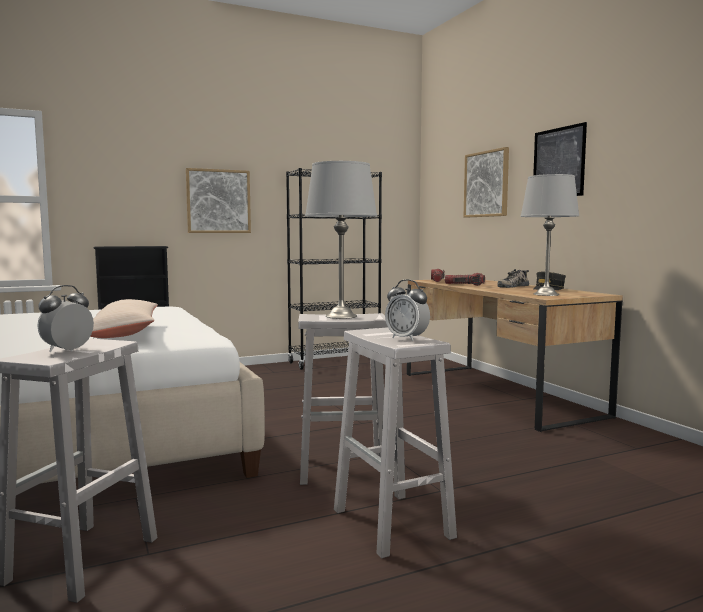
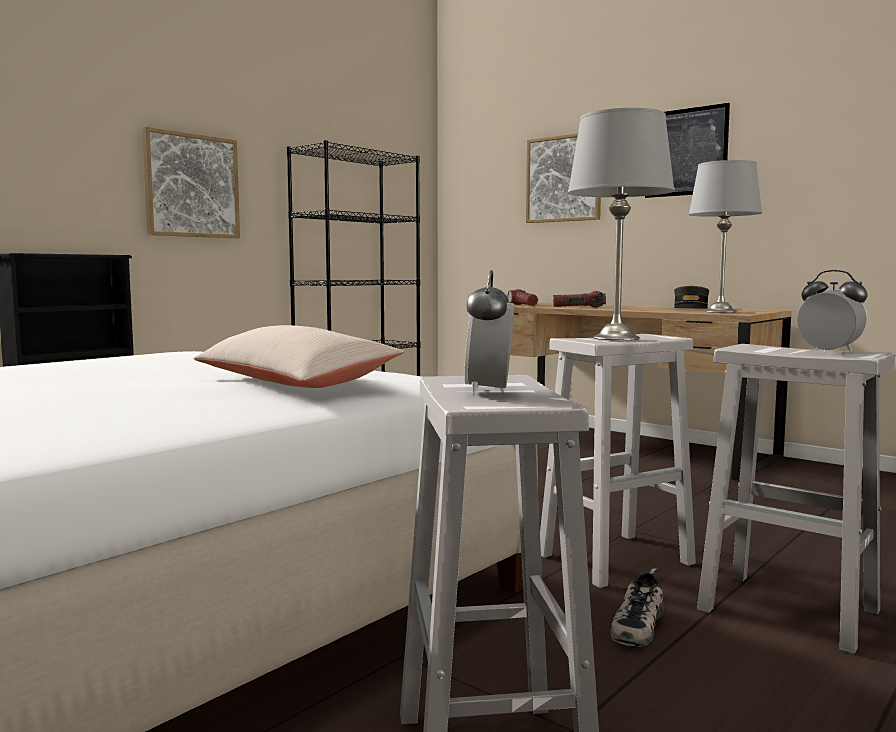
camera: 25 degrees left, 0 degrees up
alarm clock [385,279,430,341] -> alarm clock turned 150 degrees counterclockwise [797,270,868,352]
shoe [497,269,529,288] -> shoe moved to [610,568,664,647]

